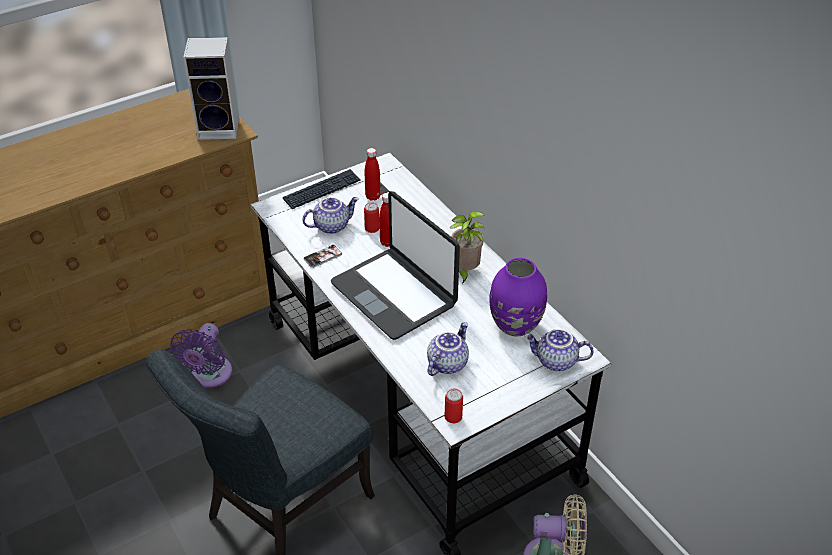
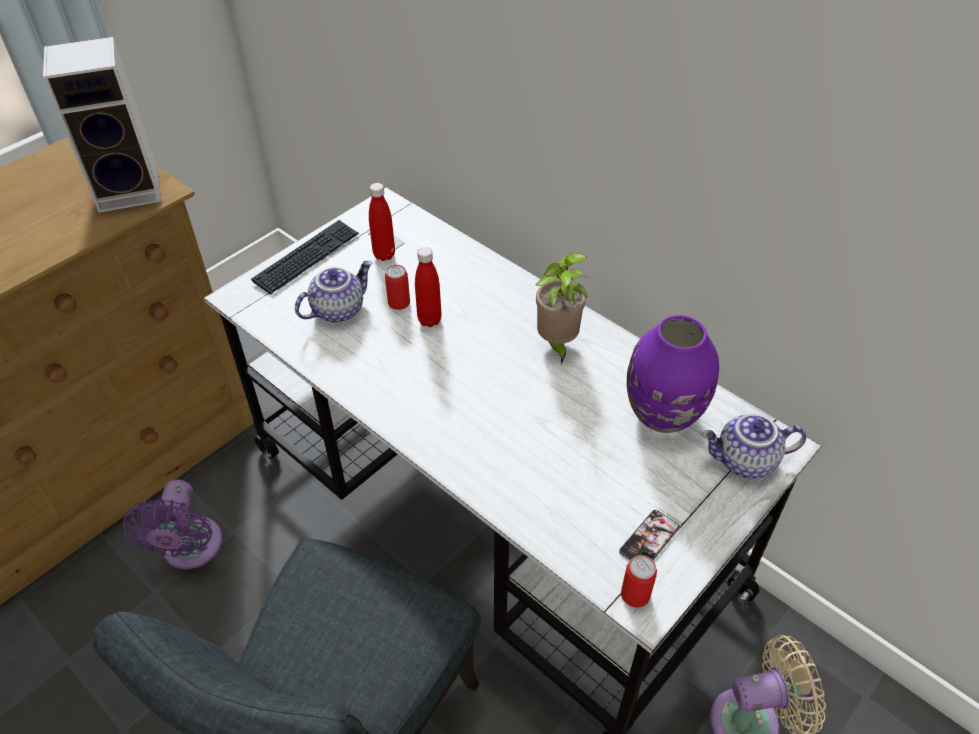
camera: 15 degrees left, 5 degrees up
phone [303,244,342,268] -> phone moved to [619,510,680,561]
laptop [331,191,460,340] -> none
teapot [427,322,469,376] -> none

